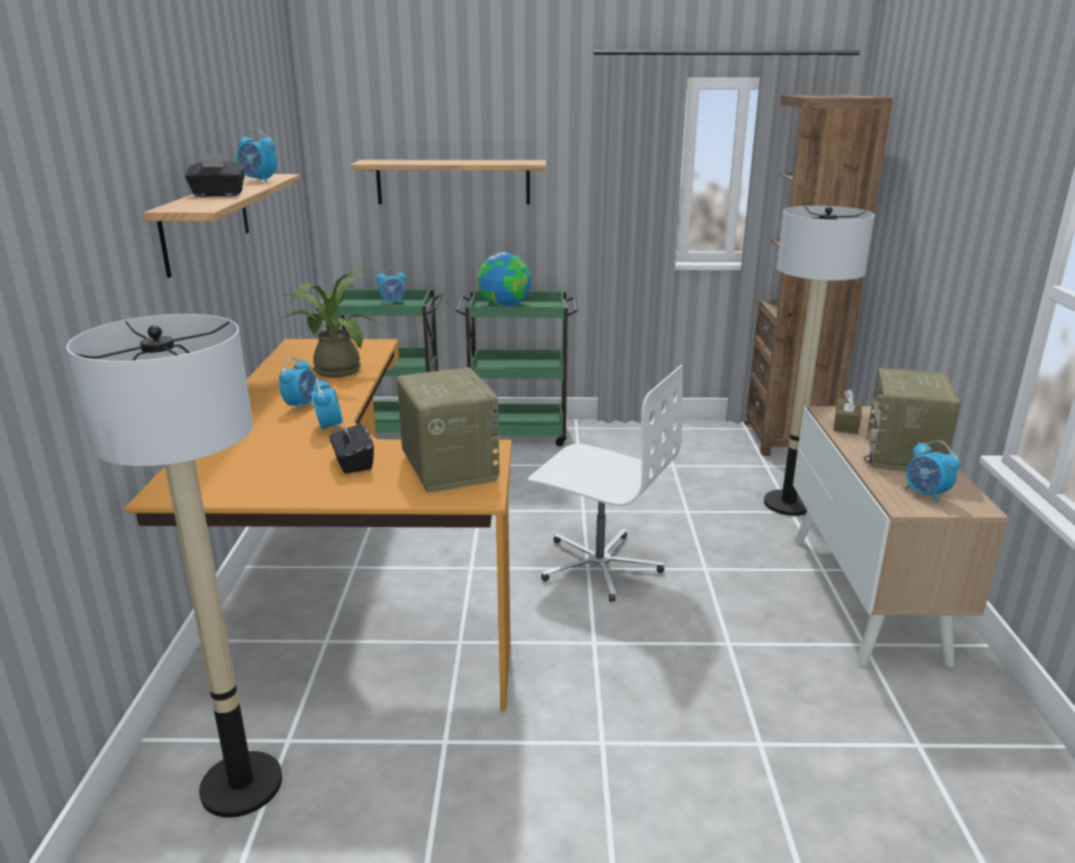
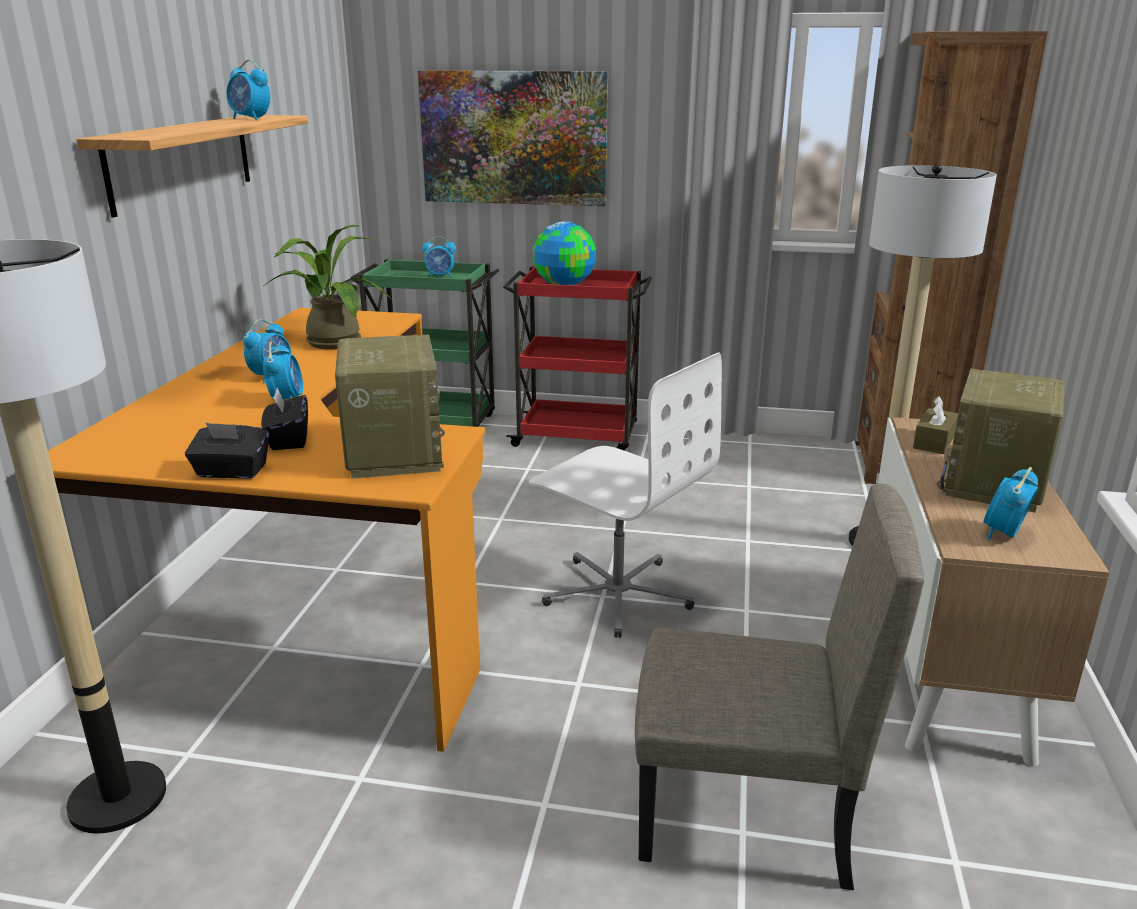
camera: 10 degrees right, 0 degrees up
black tissue box [185,153,244,197] -> black tissue box moved to [185,423,269,479]
shelf [350,160,546,204] -> picture [418,70,608,206]
green cart [456,290,578,446] -> red cart [503,266,652,451]
alarm clock [905,440,960,503] -> alarm clock turned 60 degrees clockwise [984,467,1038,540]
none -> beige chair [635,483,924,890]

